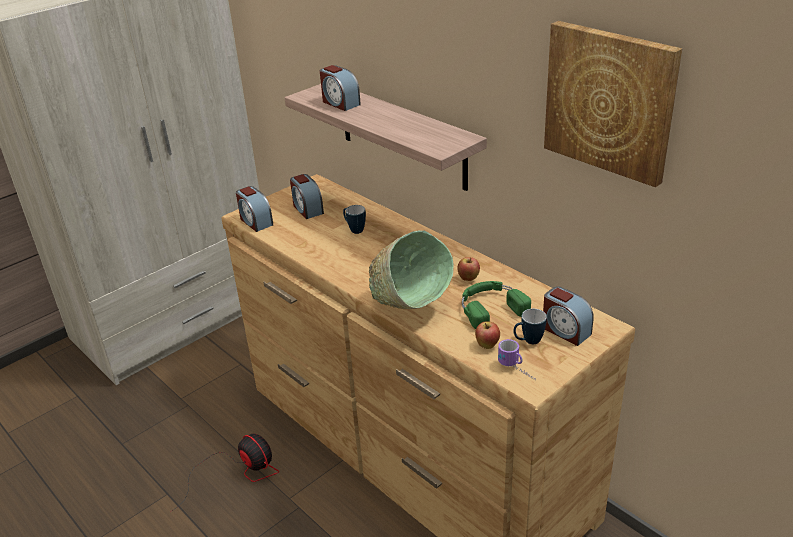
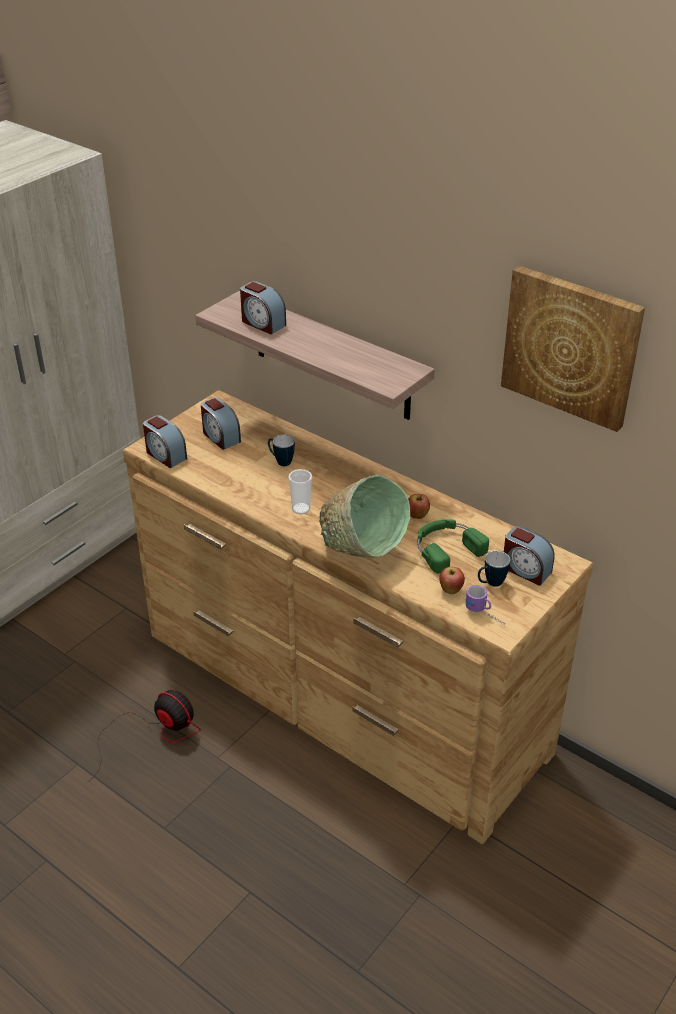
camera: 10 degrees left, 5 degrees up
none -> cup [288,469,312,514]

